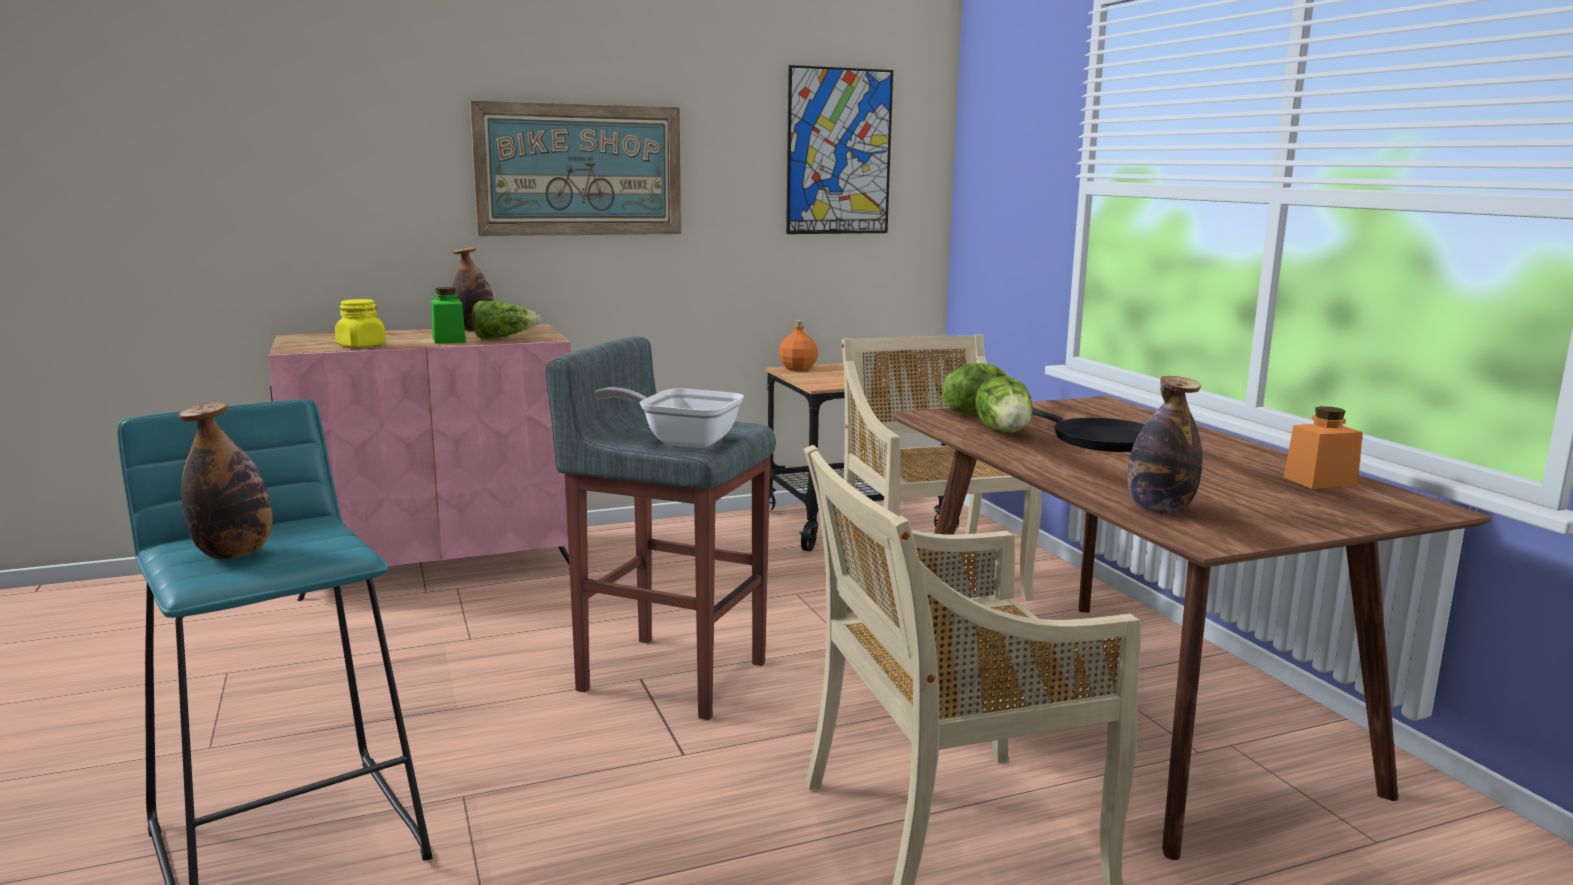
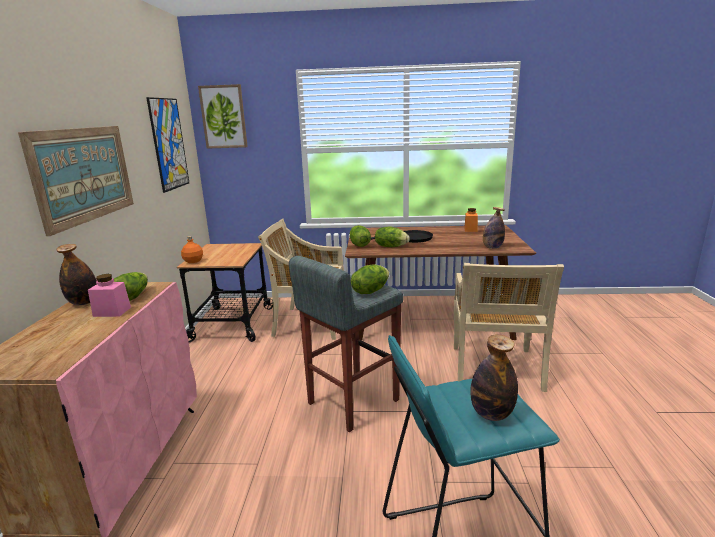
camera: 65 degrees left, 5 degrees up
yellow jar [335,299,386,348] -> none
green jar [431,287,466,344] -> pink jar [88,274,131,317]
frying pan [594,387,744,448] -> lettuce [351,265,389,294]
none -> picture [198,84,248,149]

